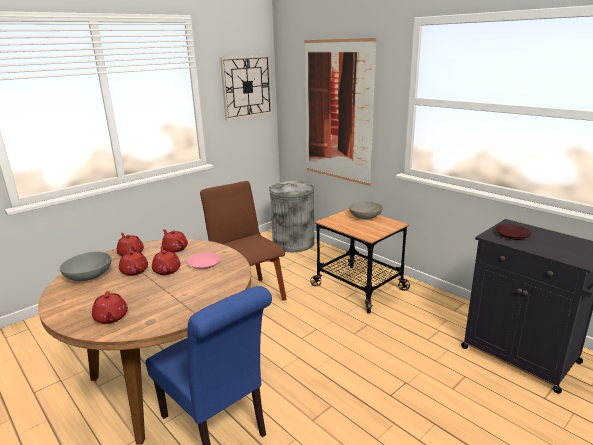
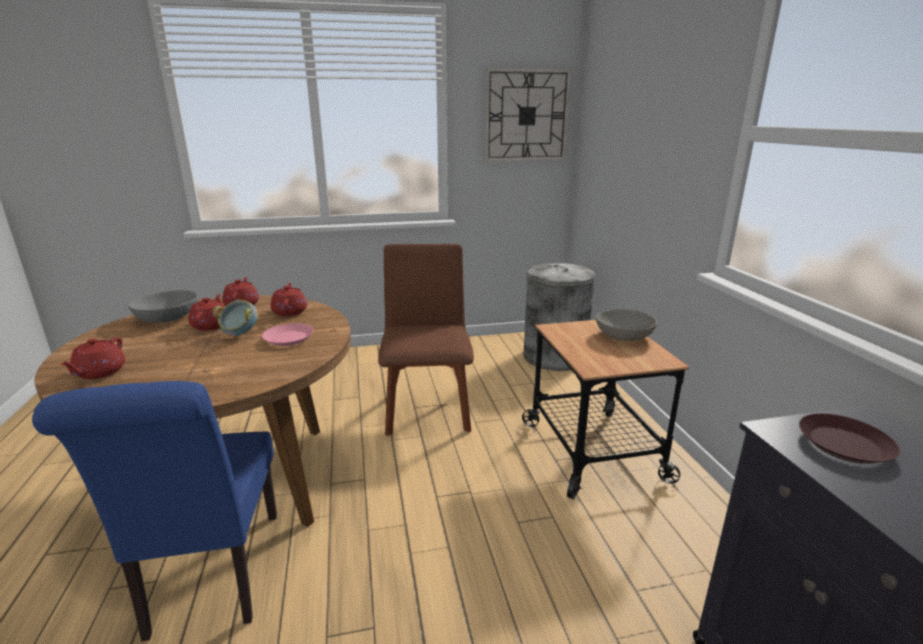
camera: 30 degrees right, 0 degrees up
red teapot [152,246,181,275] -> bowl [213,300,259,337]
picture [304,38,377,186] -> none

